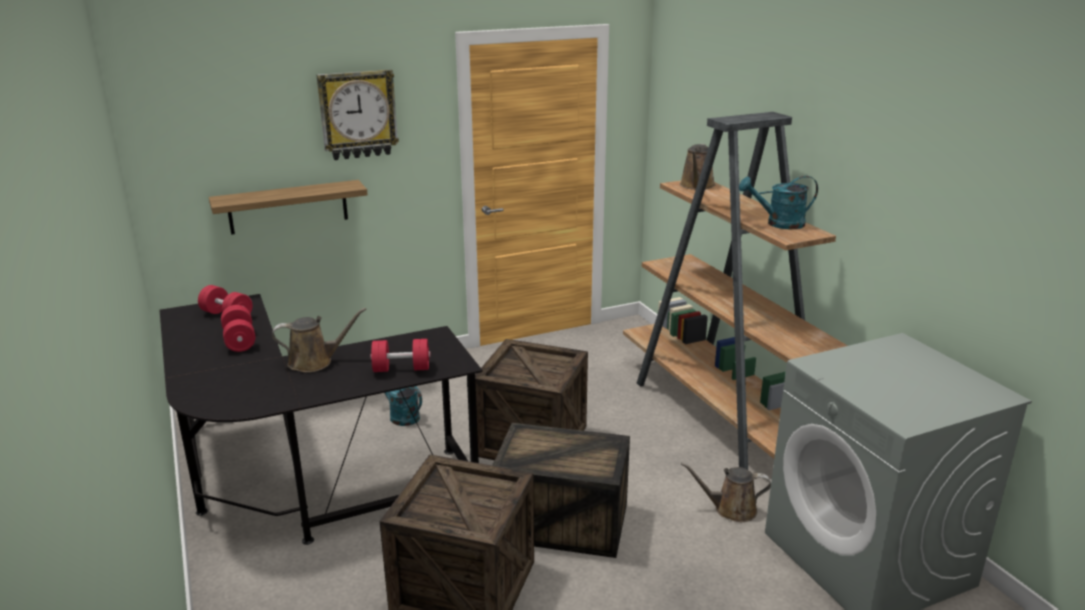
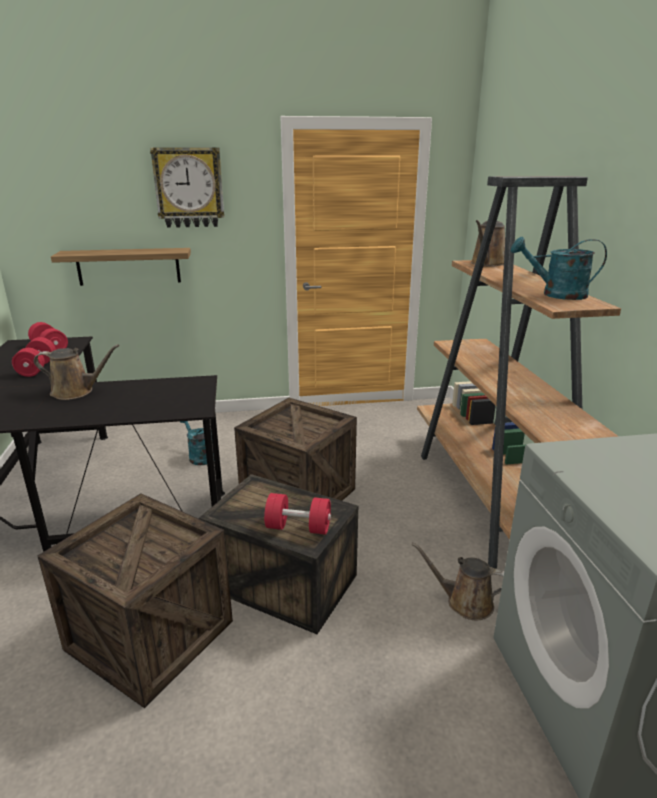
camera: 15 degrees right, 0 degrees up
red dumbbell [370,339,431,372] -> red dumbbell moved to [264,493,331,535]

